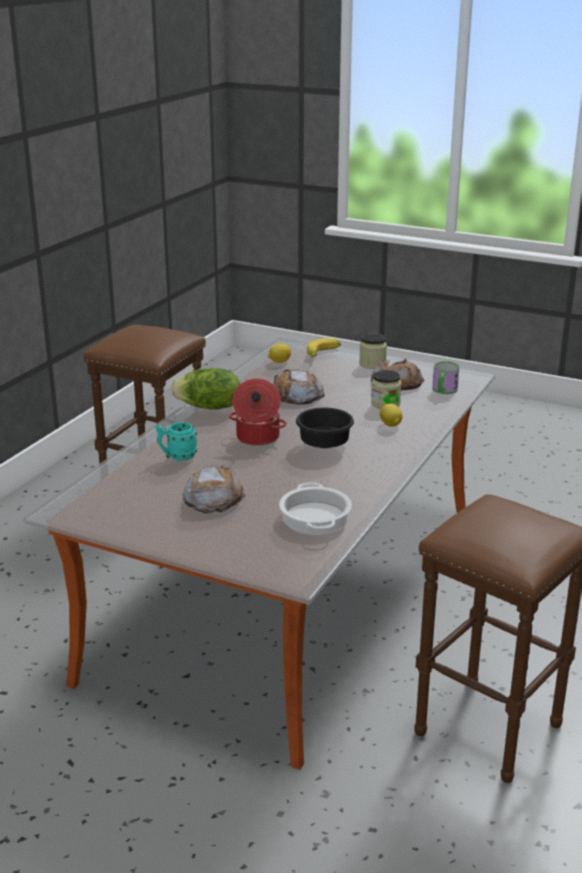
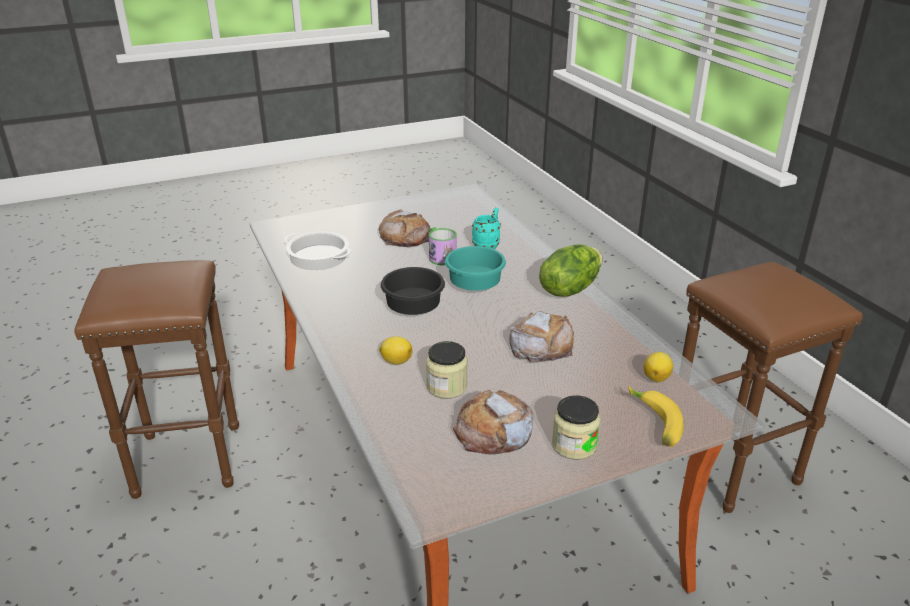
camera: 130 degrees right, 5 degrees up
cooking pot [229,379,287,446] -> turquoise bowl [445,246,506,291]
mug [432,361,459,394] -> mug moved to [429,227,457,265]

